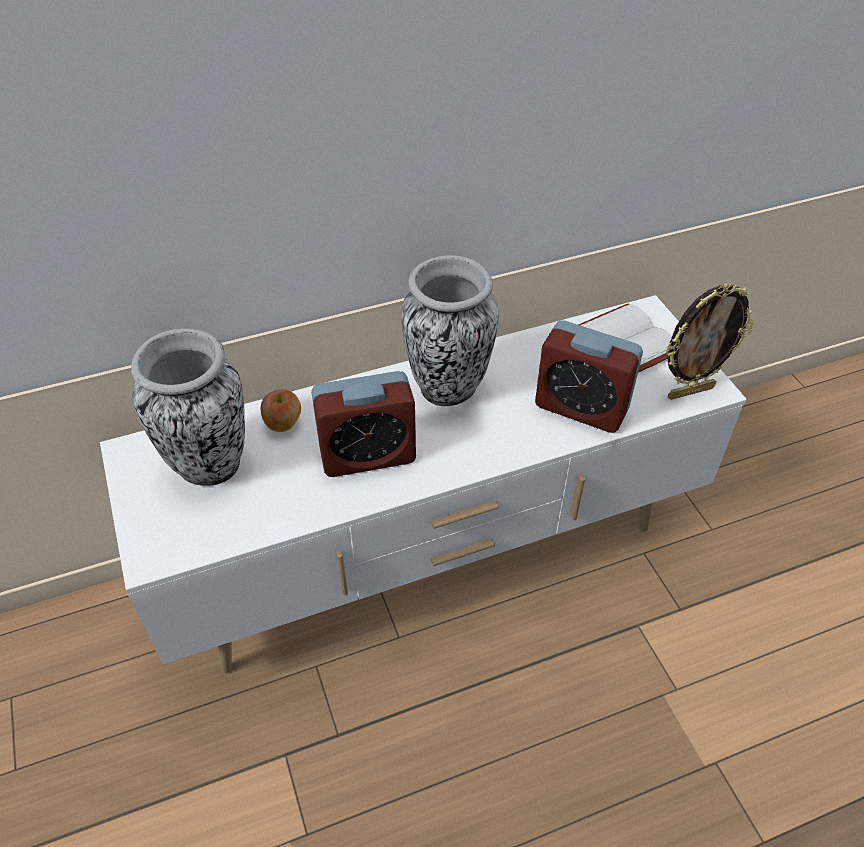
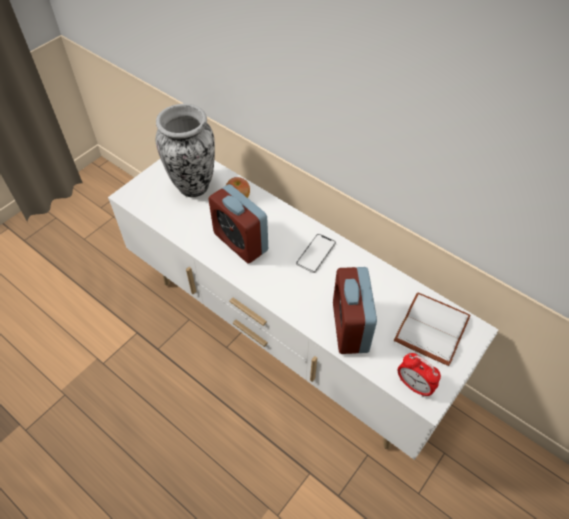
camera: 60 degrees right, 5 degrees up
vase [401,255,499,406] -> phone [296,234,336,273]
picture frame [666,283,754,400] -> alarm clock [398,353,441,397]

